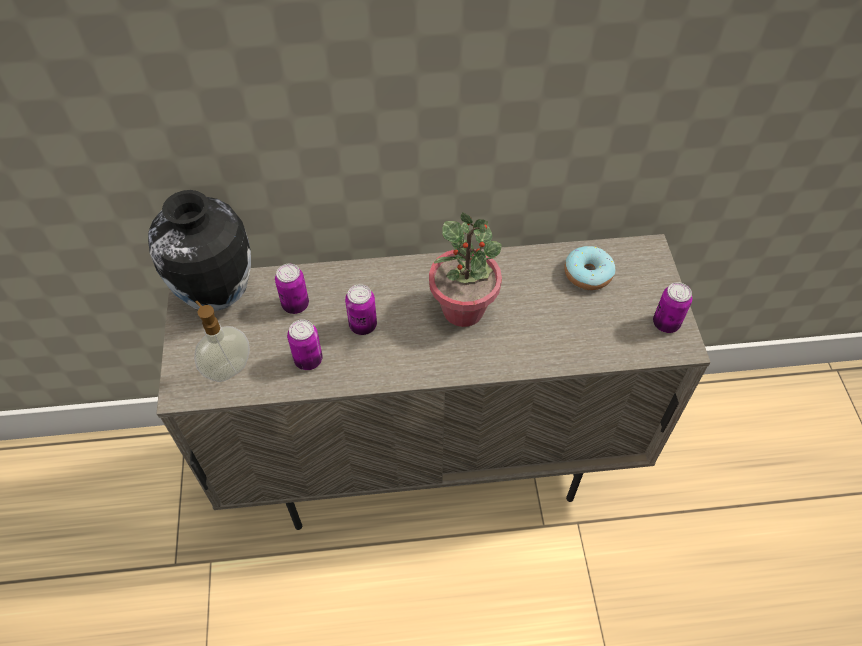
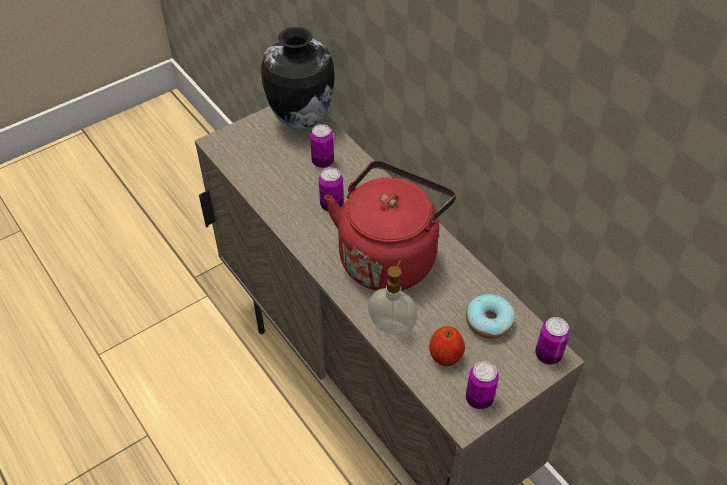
camera: 60 degrees right, 5 degrees down
soap dispenser [194,301,250,382] -> soap dispenser moved to [368,260,418,336]
can [287,319,323,370] -> can moved to [535,317,570,364]
potted plant [429,212,502,327] -> red kettle [324,161,456,291]
none -> apple [429,326,465,366]

